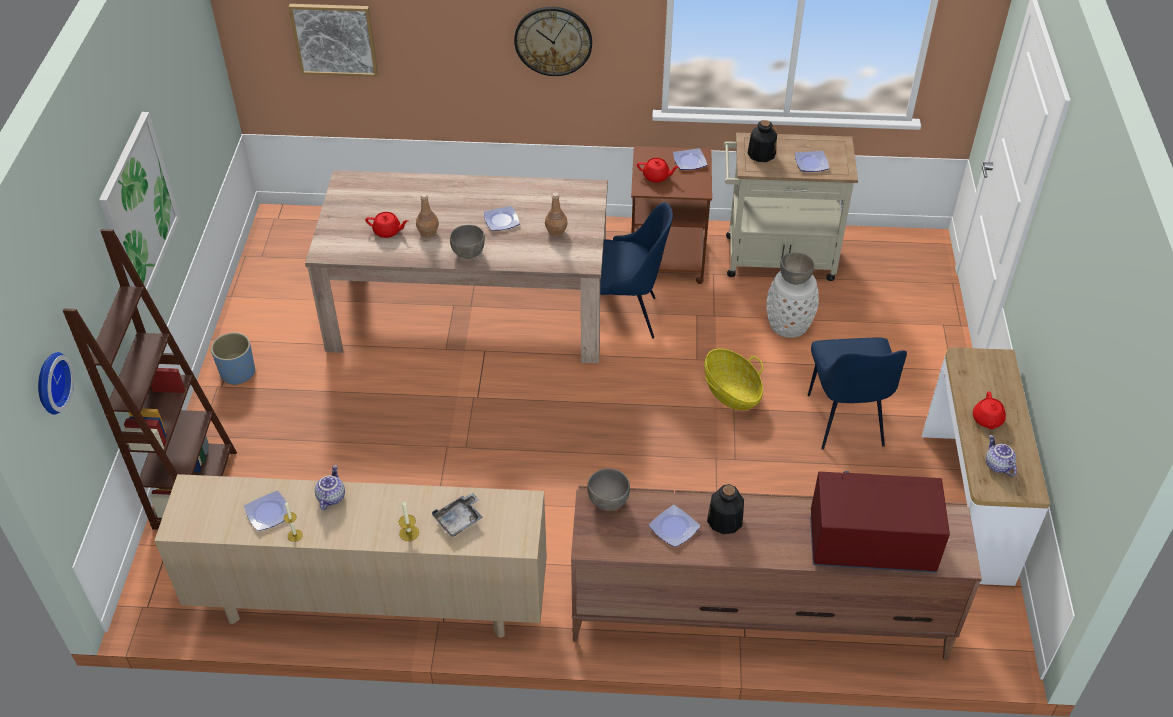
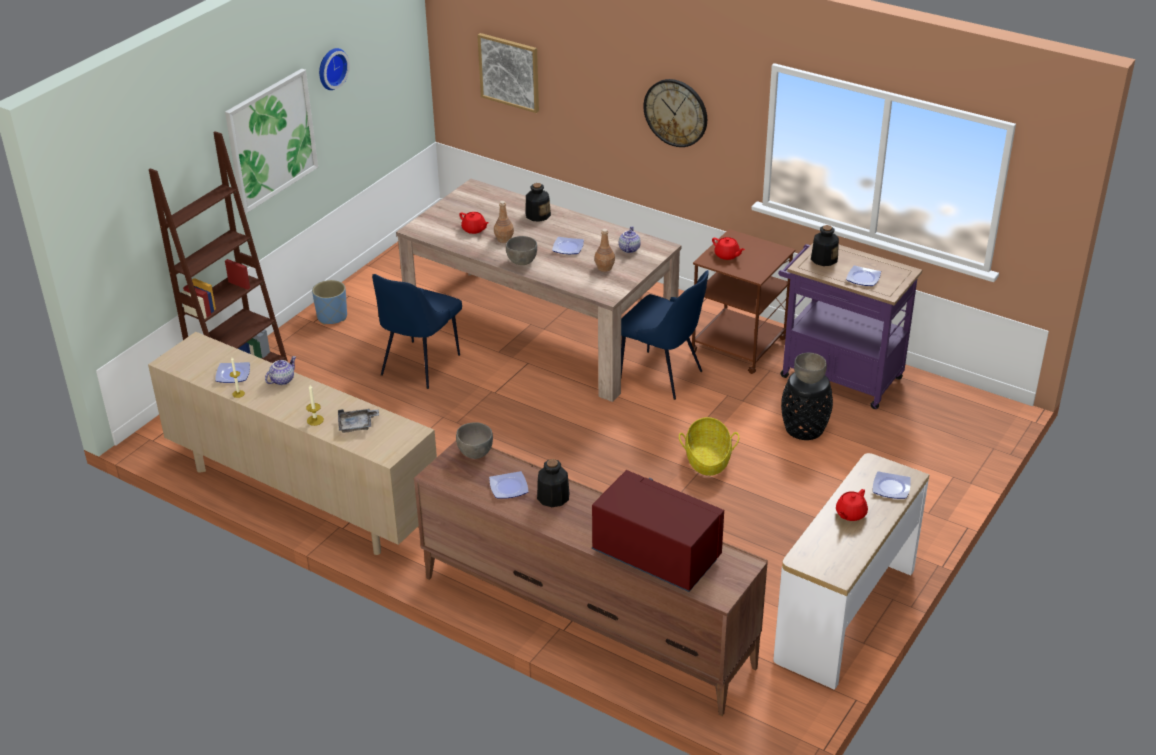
camera: 30 degrees right, 10 degrees down
wall clock [38,352,74,415] -> wall clock moved to [319,48,350,90]
plate [673,148,707,170] -> plate moved to [873,471,911,499]
beige cart [724,133,858,281] -> purple cart [778,243,922,409]
white stool [766,271,819,338] -> black stool [781,372,833,440]
blue chair [808,338,907,450] -> blue chair moved to [372,274,462,389]
teapot [986,435,1017,477] -> teapot moved to [619,226,641,253]
none -> bottle [525,183,551,222]

